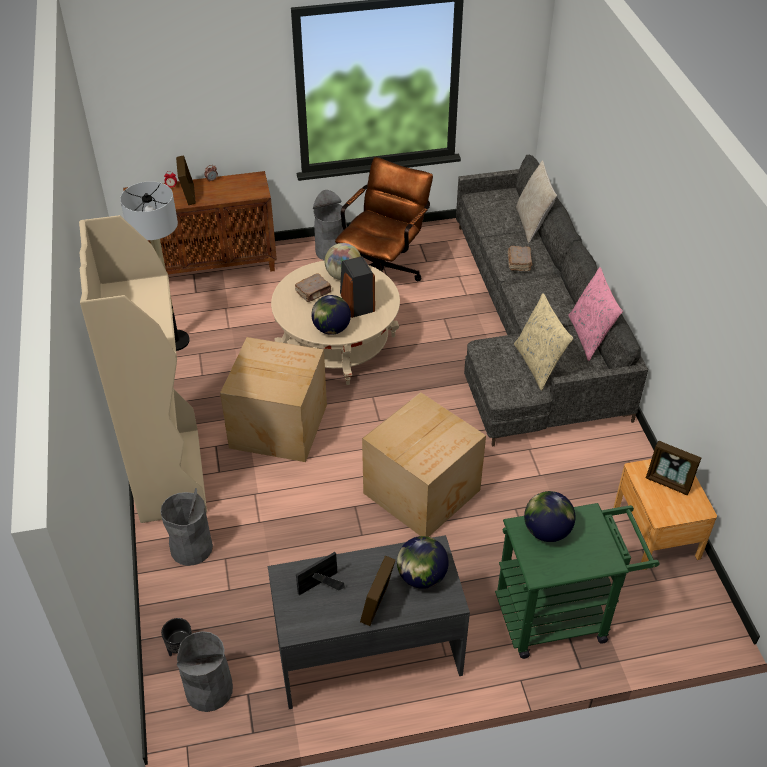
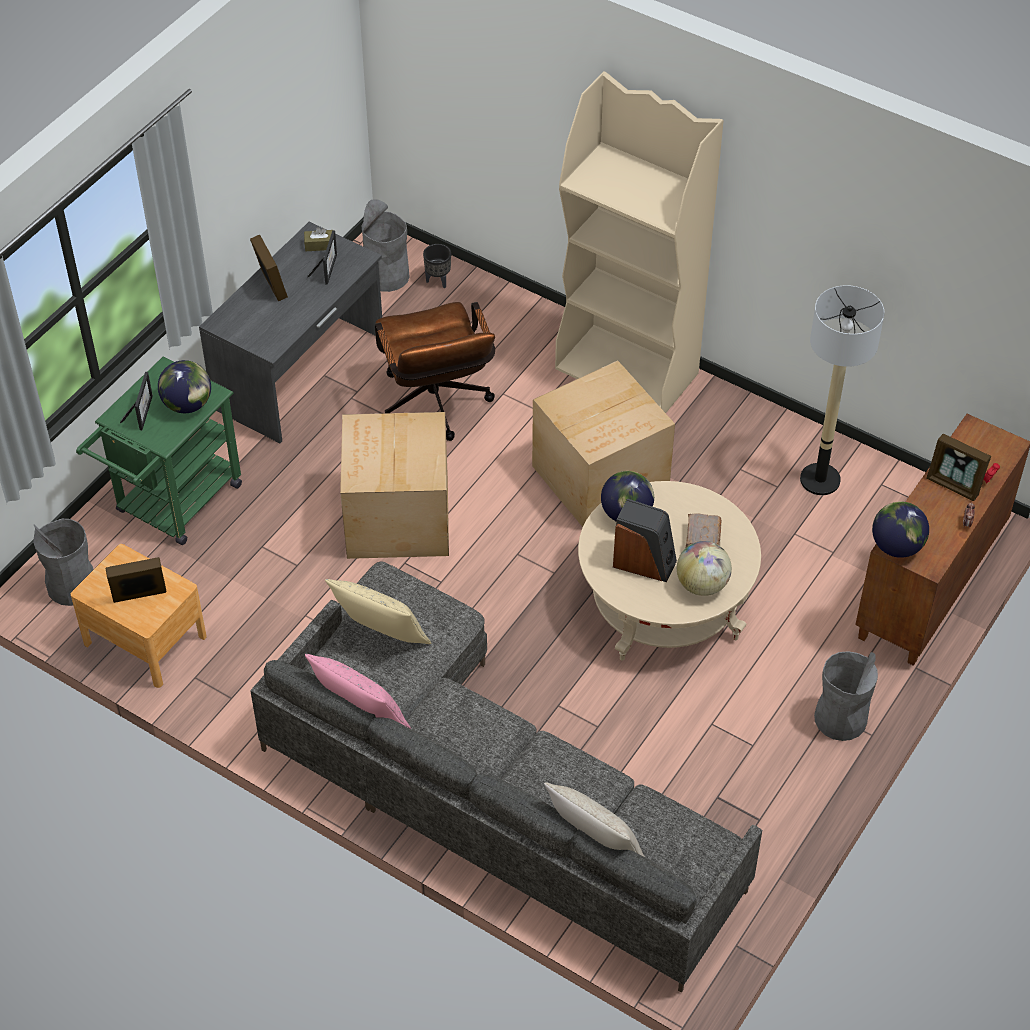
camera: 135 degrees right, 5 degrees up
grey trash can [160,488,213,566] -> grey trash can moved to [33,519,94,606]
brown office chair [335,157,433,281] -> brown office chair moved to [375,302,495,441]
globe [397,536,449,589] -> globe moved to [872,501,929,558]
brown book [508,246,533,271] -> none
none -> picture frame [120,372,153,430]
none -> brown tissue box [304,227,332,251]

